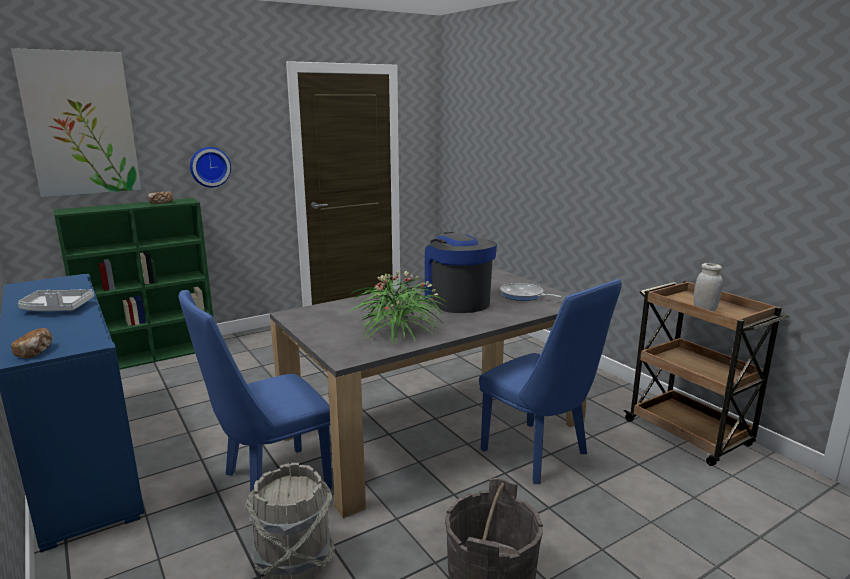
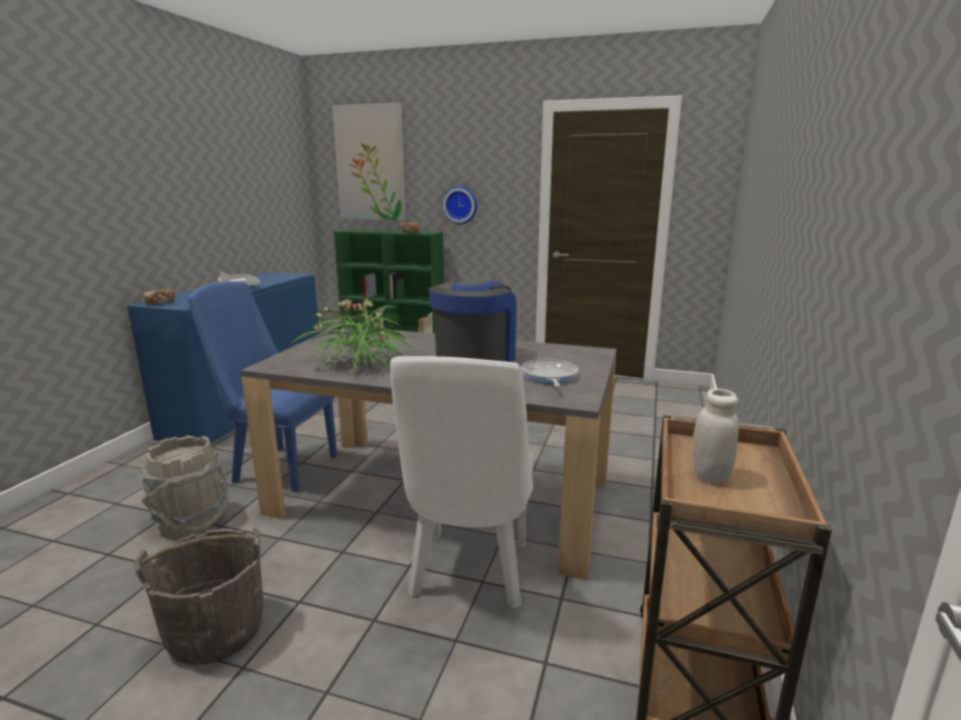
camera: 50 degrees right, 0 degrees up
blue chair [479,279,622,484] -> white chair [390,356,534,609]

